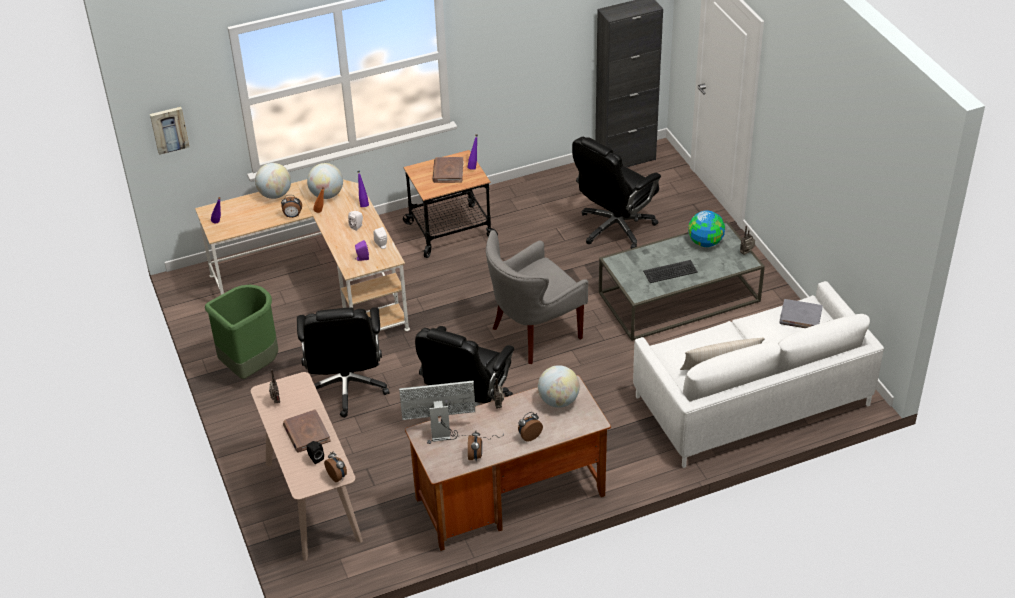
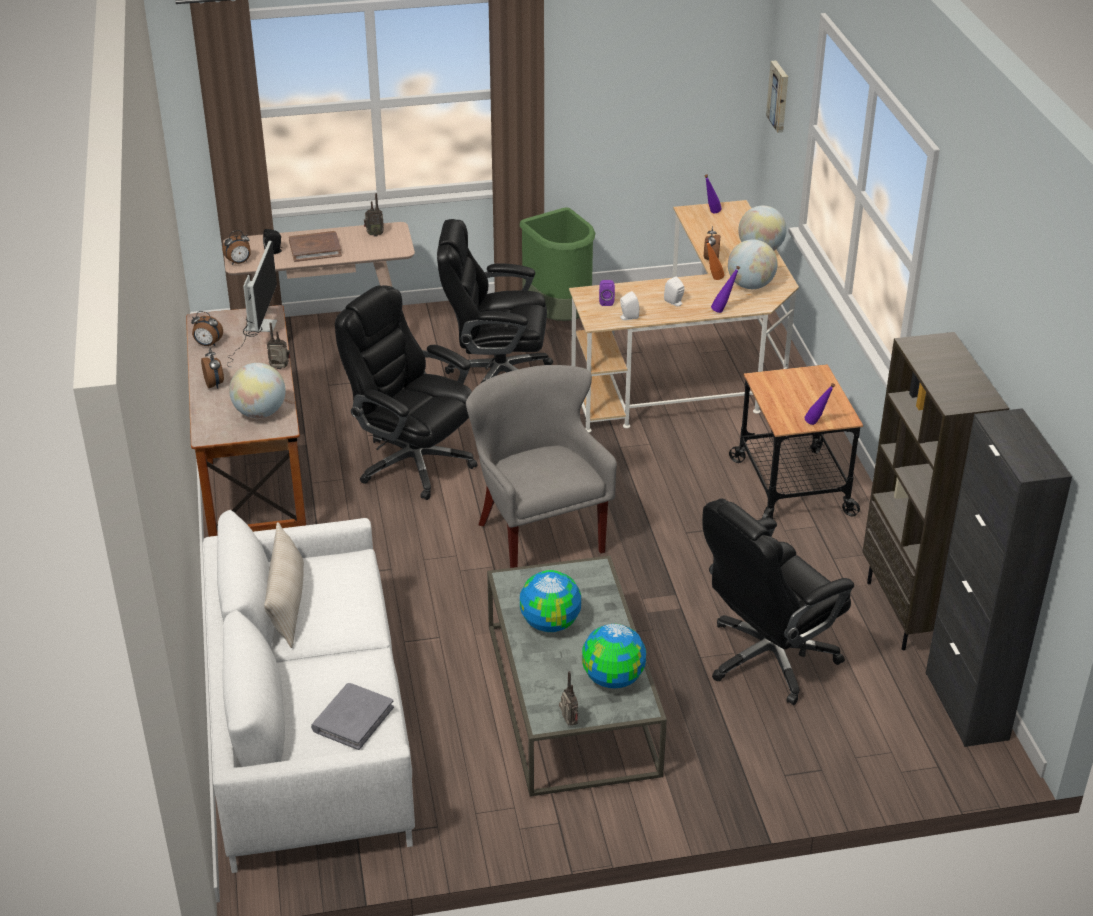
camera: 100 degrees right, 5 degrees down
brown book [433,157,463,183] -> none
black office chair [572,137,661,249] -> black office chair turned 90 degrees counterclockwise [702,499,854,705]
keyboard [643,260,698,283] -> globe [520,570,581,632]
none -> brown bookcase [863,332,1009,650]

